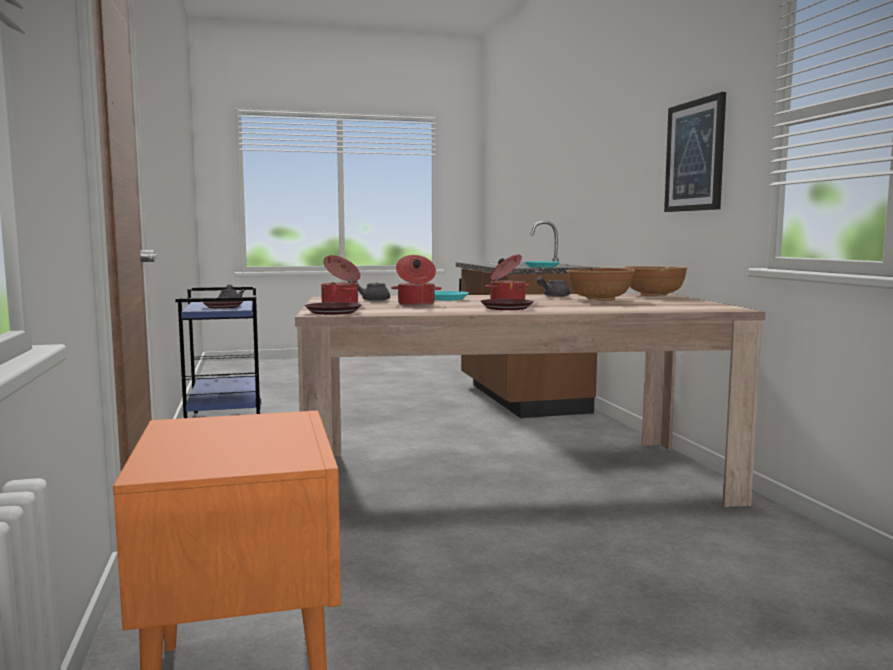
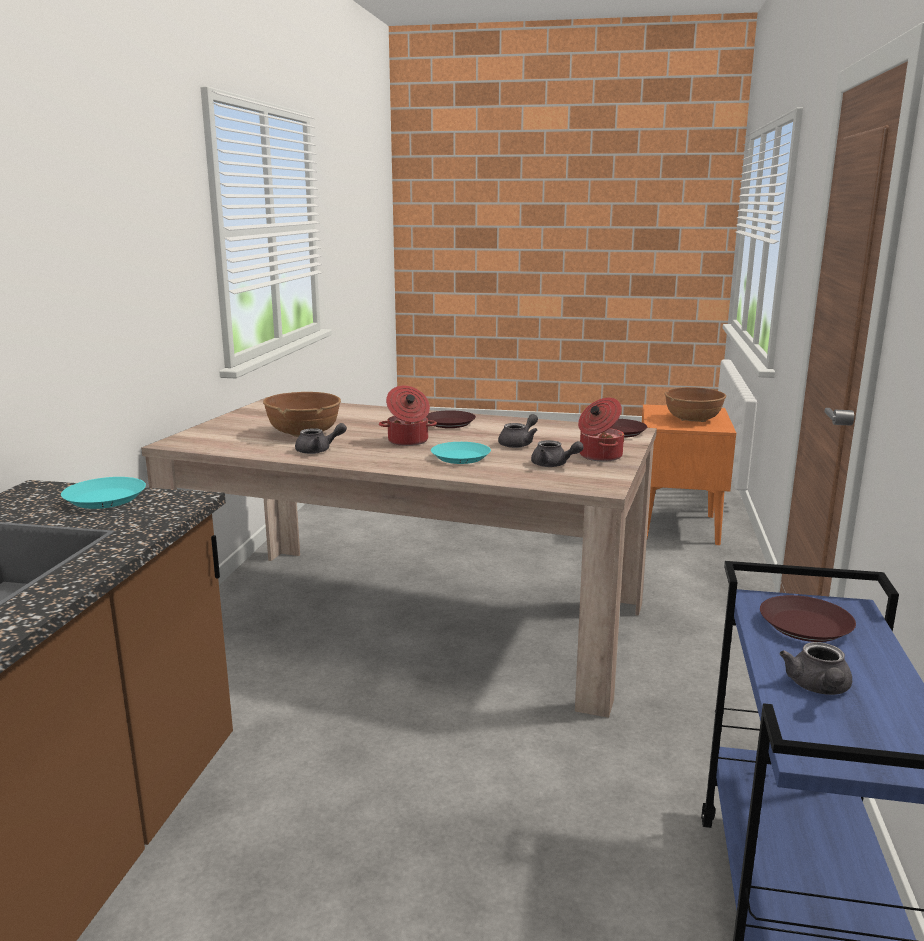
camera: 155 degrees left, 10 degrees up
cooking pot [391,255,442,306] -> grey teapot [498,414,538,448]
brown bowl [624,266,687,296] -> brown bowl moved to [665,387,726,422]
picture [664,92,726,212] -> none

